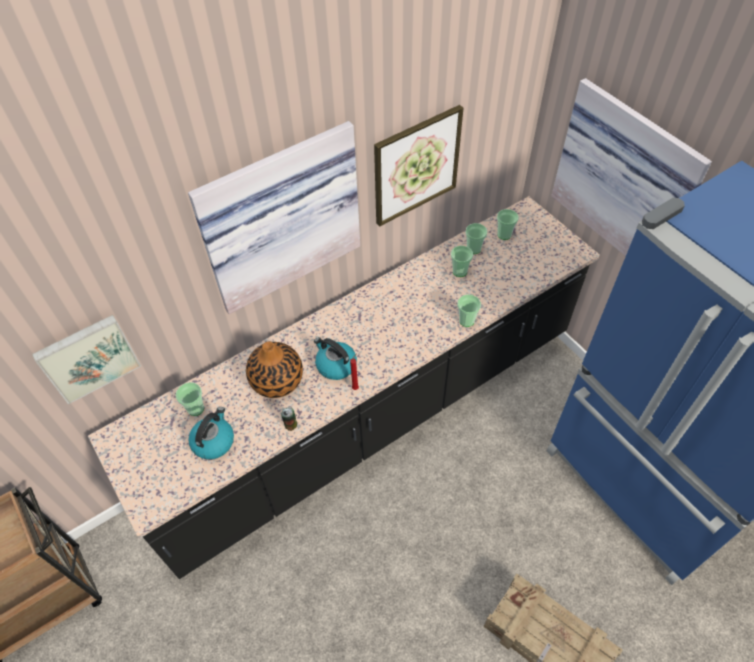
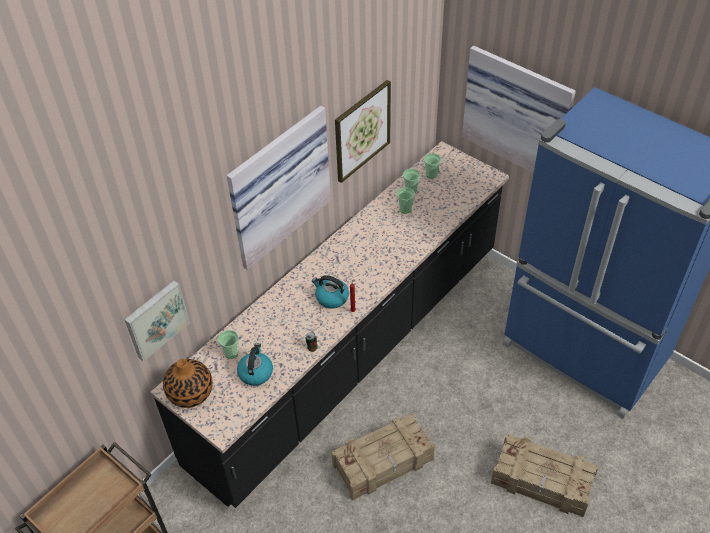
camera: 15 degrees left, 5 degrees down
vase [246,341,303,398] -> vase moved to [163,359,213,408]
cup [457,295,481,327] -> none
none -> crate [332,413,435,500]

